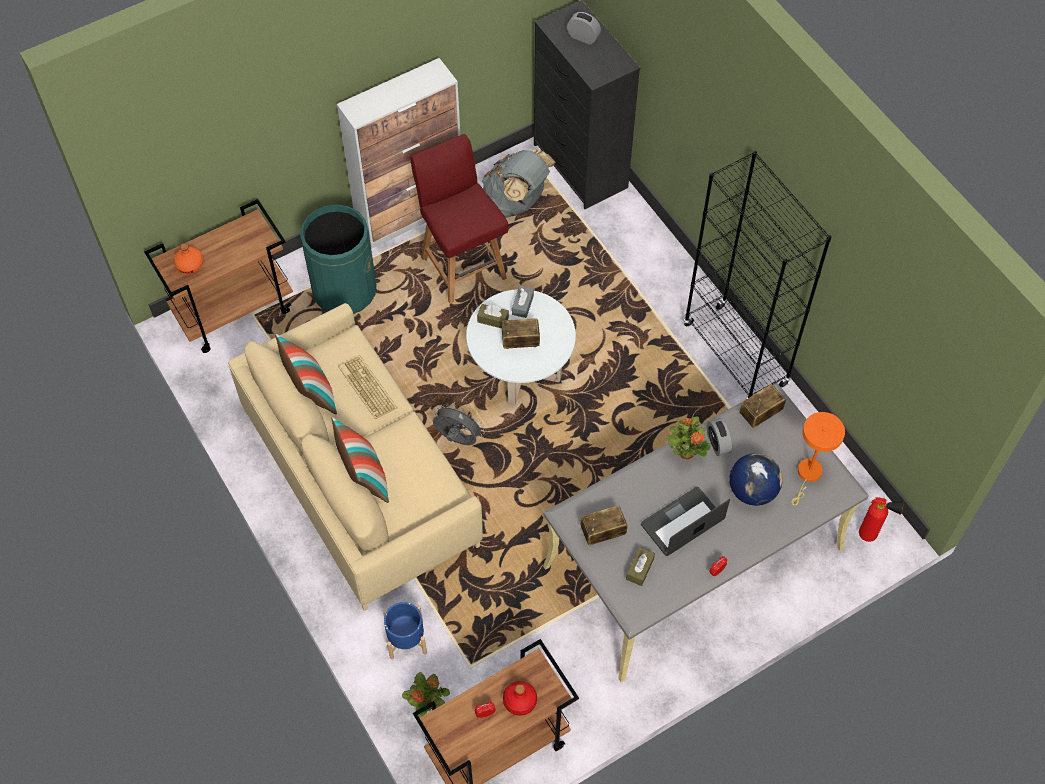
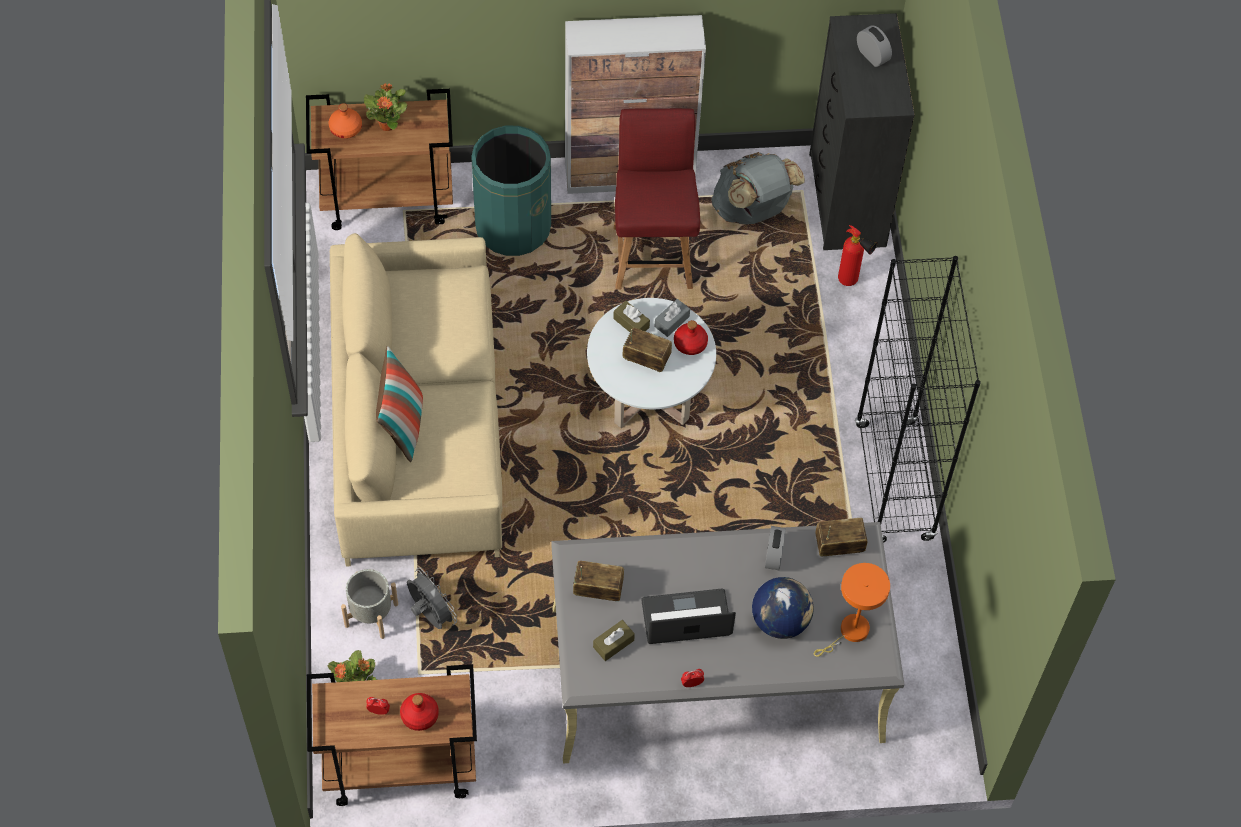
camera: 25 degrees right, 0 degrees up
pillow [275,334,337,414] -> none
keyboard [338,355,397,419] -> none
blue planter [383,602,427,660] -> grey planter [341,569,398,639]
grey fan [433,404,485,445] -> grey fan moved to [407,568,457,629]
potted plant [666,416,711,459] -> potted plant moved to [364,83,408,131]
fire extinguisher [859,497,903,542] -> fire extinguisher moved to [838,225,878,286]
none -> red bottle [674,320,708,355]

